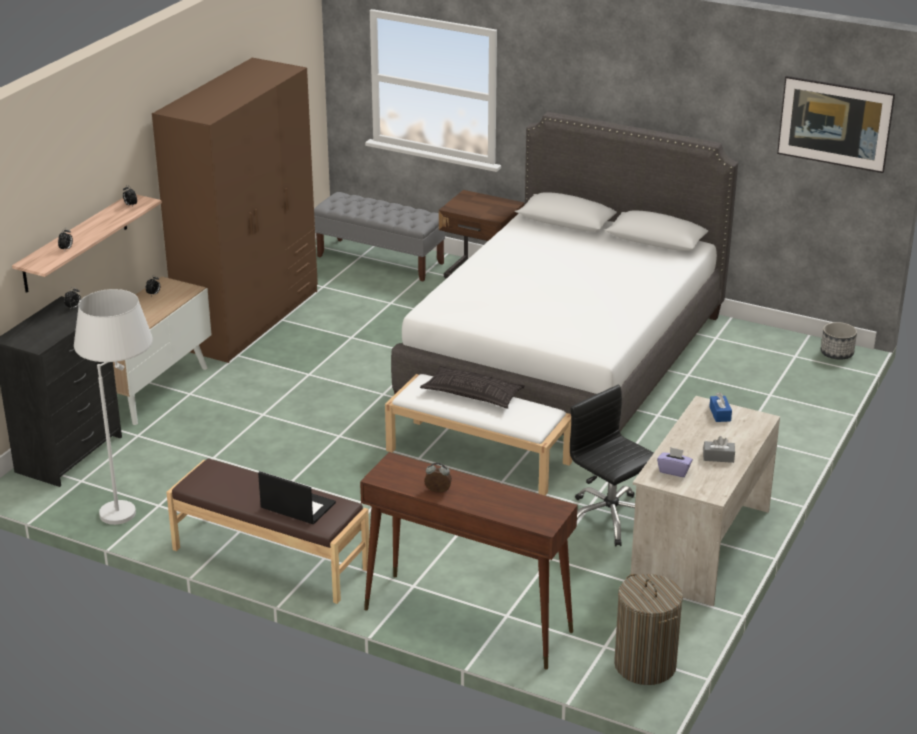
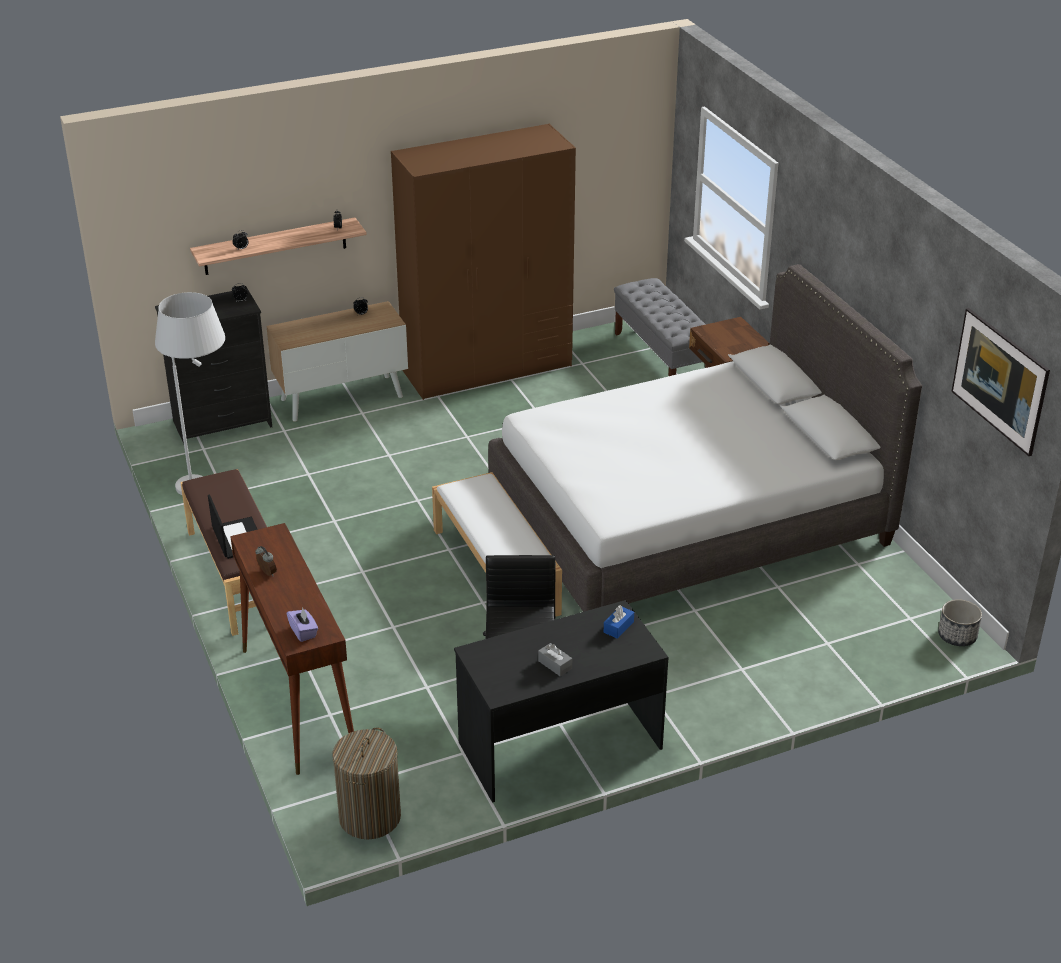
camera: 40 degrees right, 5 degrees up
pillow [420,366,525,409] -> none
beige desk [630,396,780,606] -> black desk [454,600,668,803]
purple tissue box [657,447,693,477] -> purple tissue box moved to [287,608,318,642]

